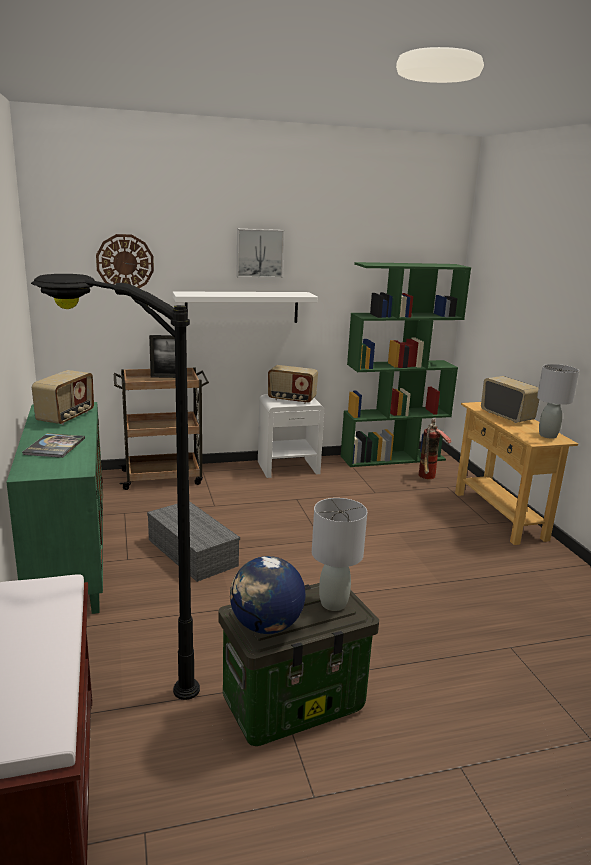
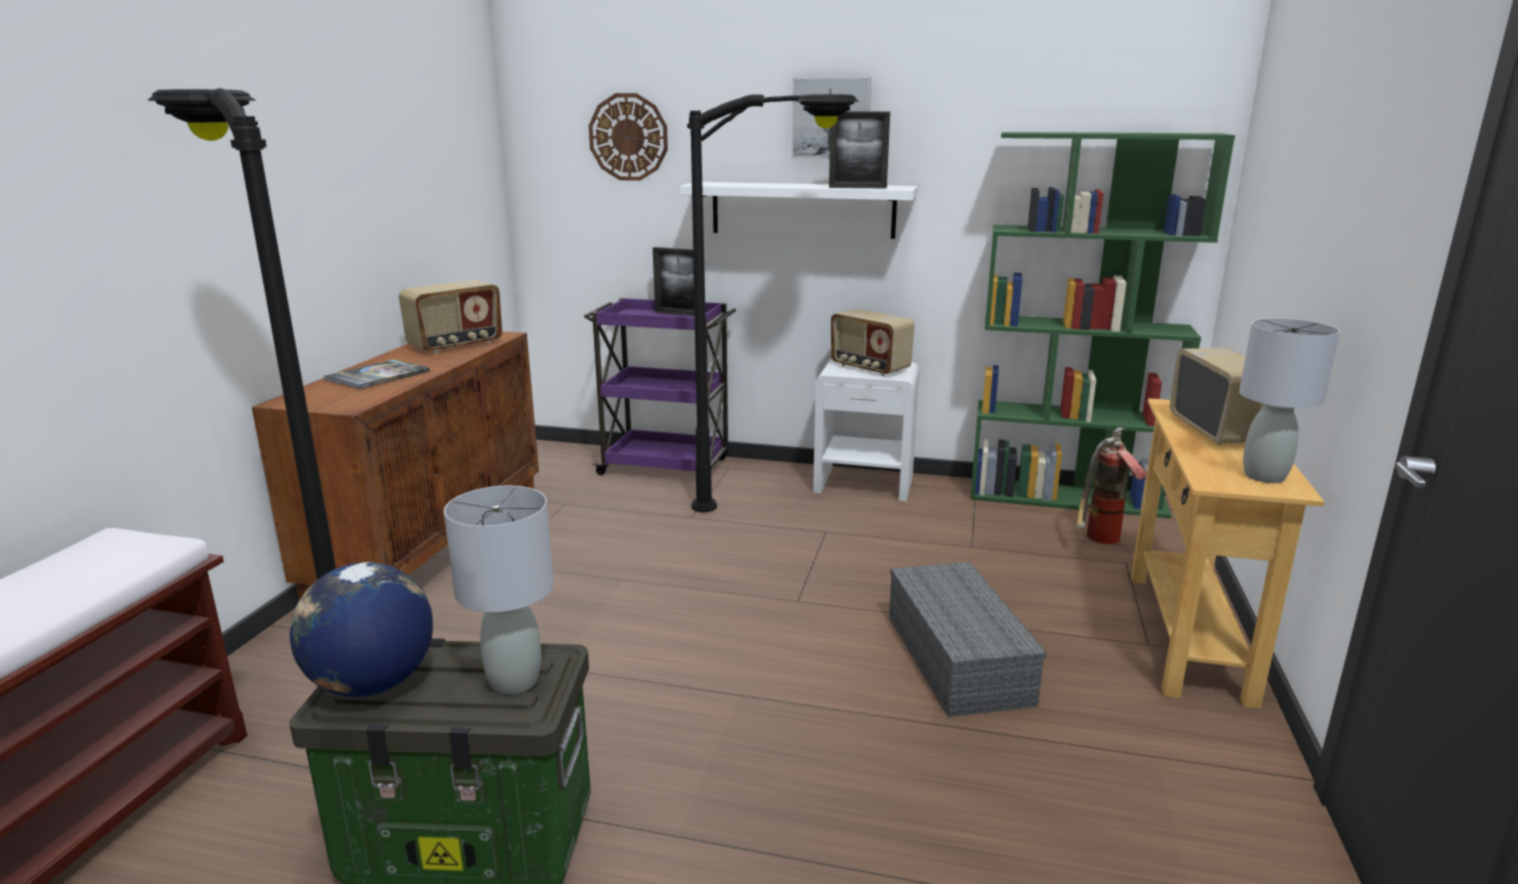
camera: 30 degrees right, 0 degrees up
green cabinet [7,402,103,614] -> brown cabinet [252,331,539,599]
brown cart [114,367,209,490] -> purple cart [584,298,736,475]
grey storage box [147,501,240,582] -> grey storage box moved to [889,562,1047,717]
none -> black floor lamp [687,94,859,512]
none -> picture frame [829,112,890,189]

